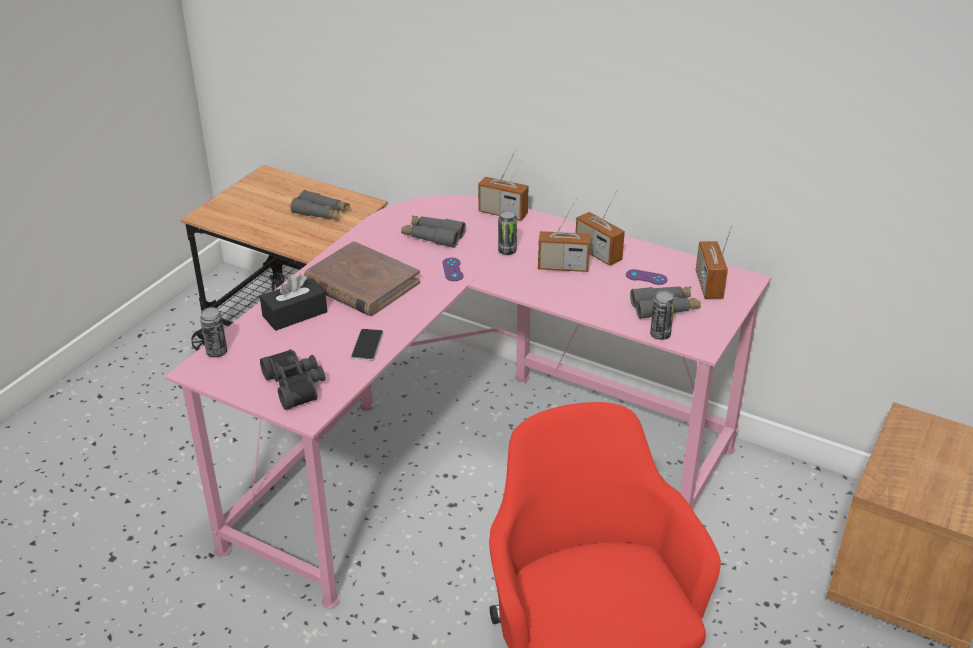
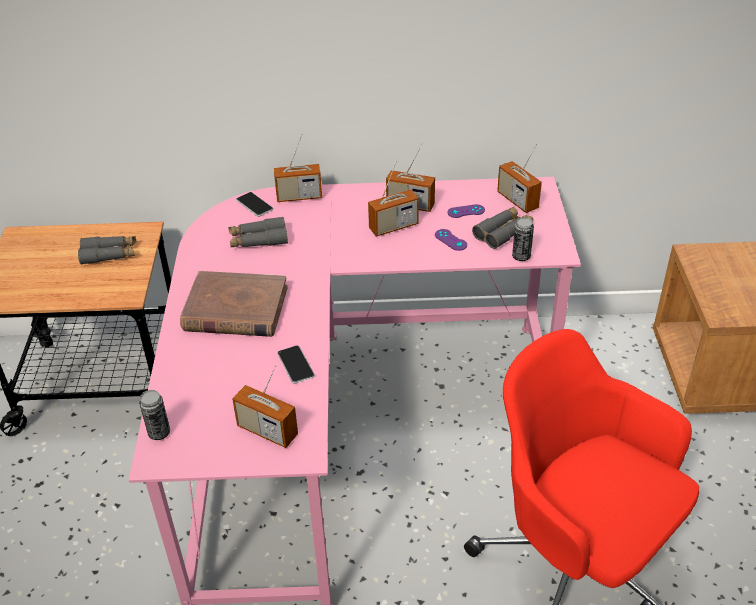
camera: 30 degrees left, 5 degrees up
black tissue box [260,274,327,331] -> none
black binoculars [260,349,326,410] -> radio [232,364,298,448]
purple game controller [442,258,464,281] -> purple game controller moved to [435,229,467,251]
can [498,210,517,255] -> none
none -> phone [236,192,273,217]

